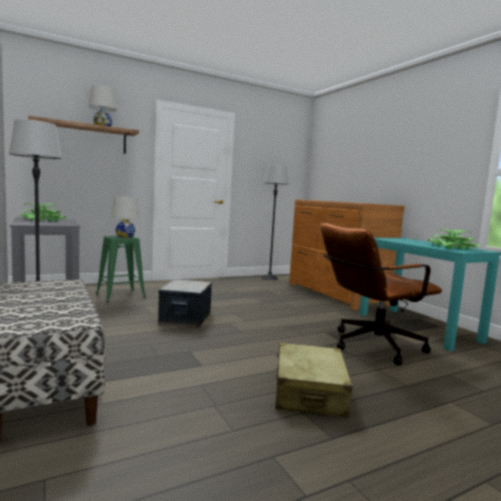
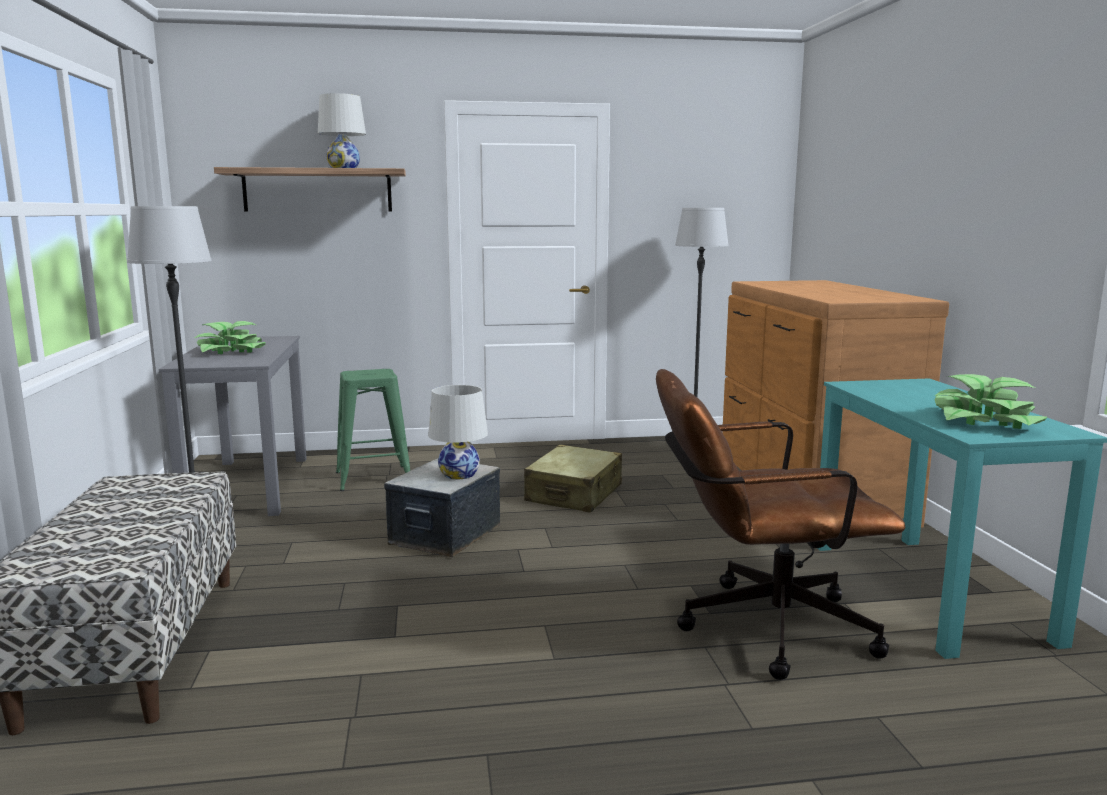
camera: 20 degrees right, 5 degrees up
white table lamp [111,196,140,238] -> white table lamp moved to [428,385,488,479]
beige suitcase [275,343,353,418] -> beige suitcase moved to [524,445,622,513]

